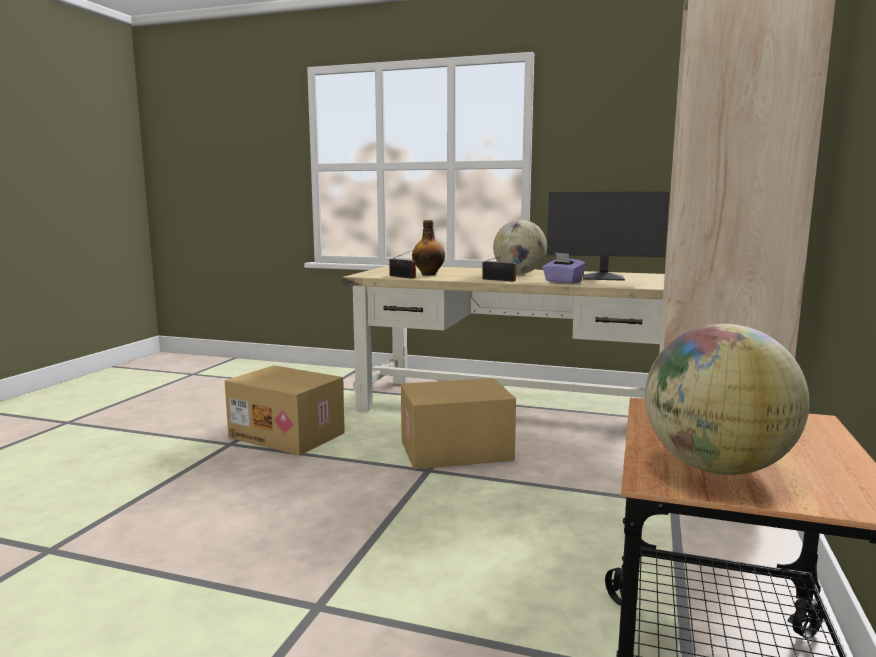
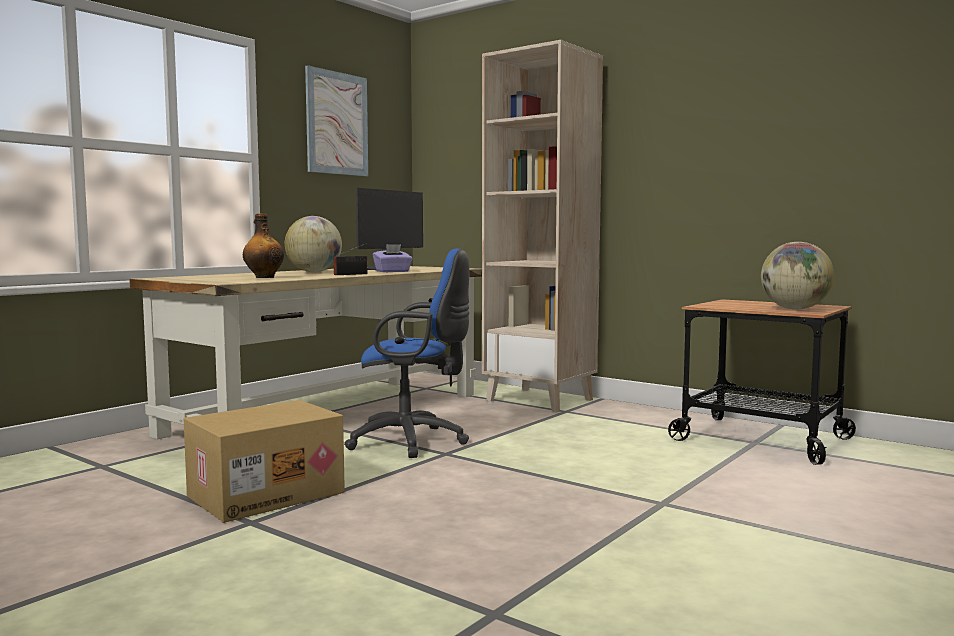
camera: 70 degrees left, 5 degrees down
radio [389,248,417,279] -> none
cardboard box [401,378,516,469] -> blue office chair [344,248,469,458]
none -> picture [305,65,368,176]

